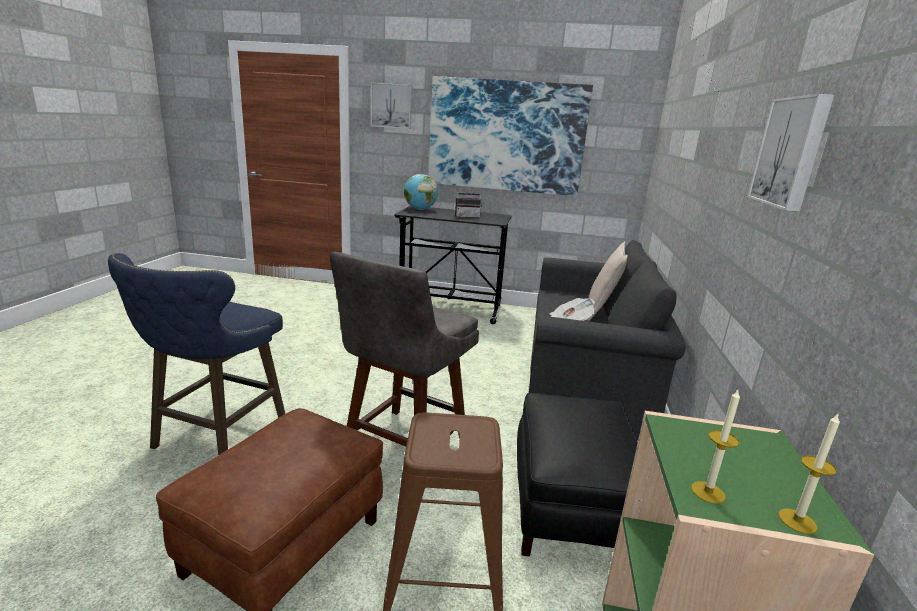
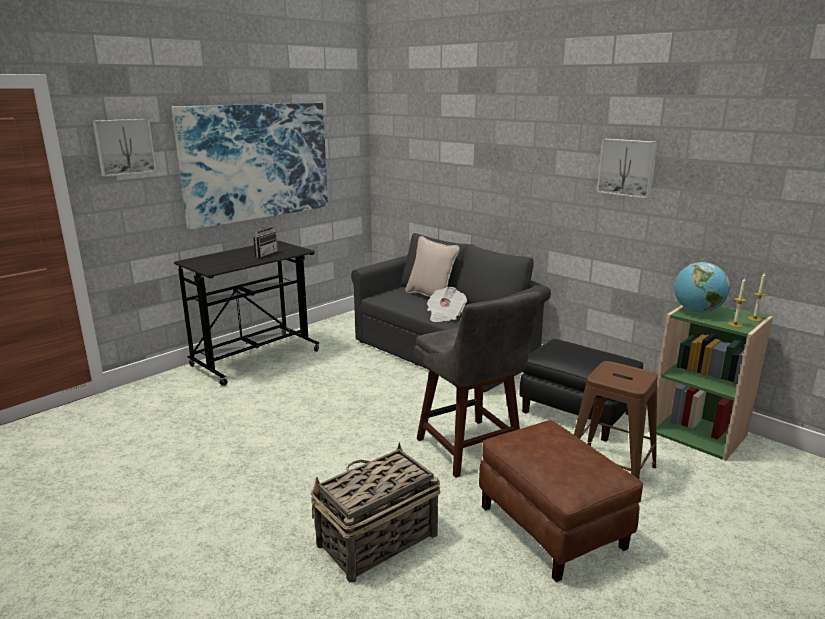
camera: 55 degrees left, 0 degrees up
blue stool [108,253,285,455] -> basket [311,442,440,582]
globe [404,174,438,210] -> globe moved to [674,262,730,313]

